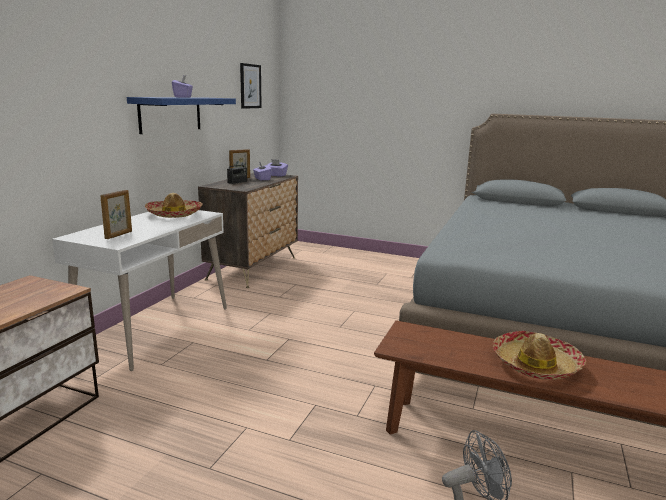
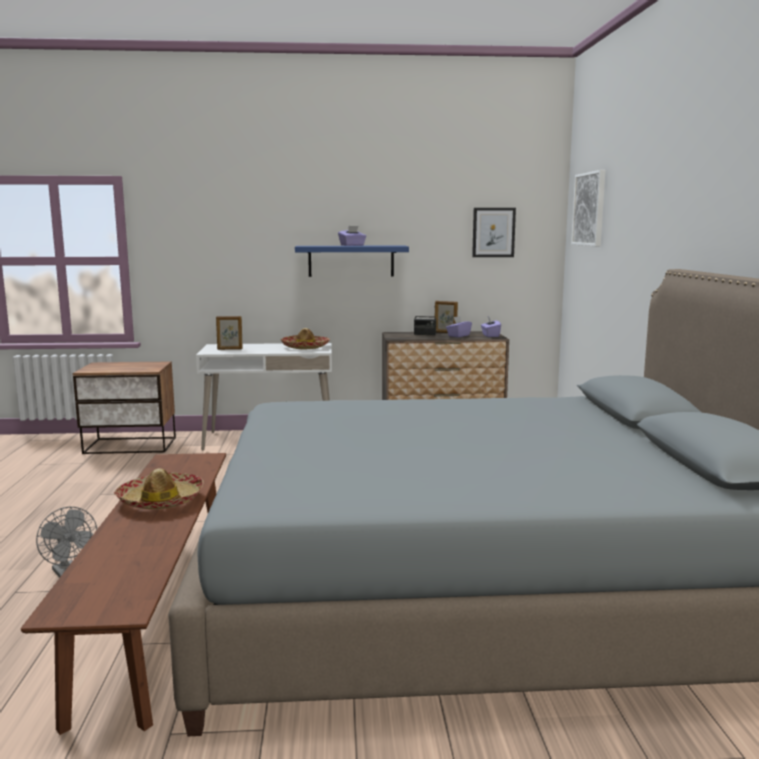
camera: 65 degrees right, 5 degrees down
none -> picture [571,170,606,246]

